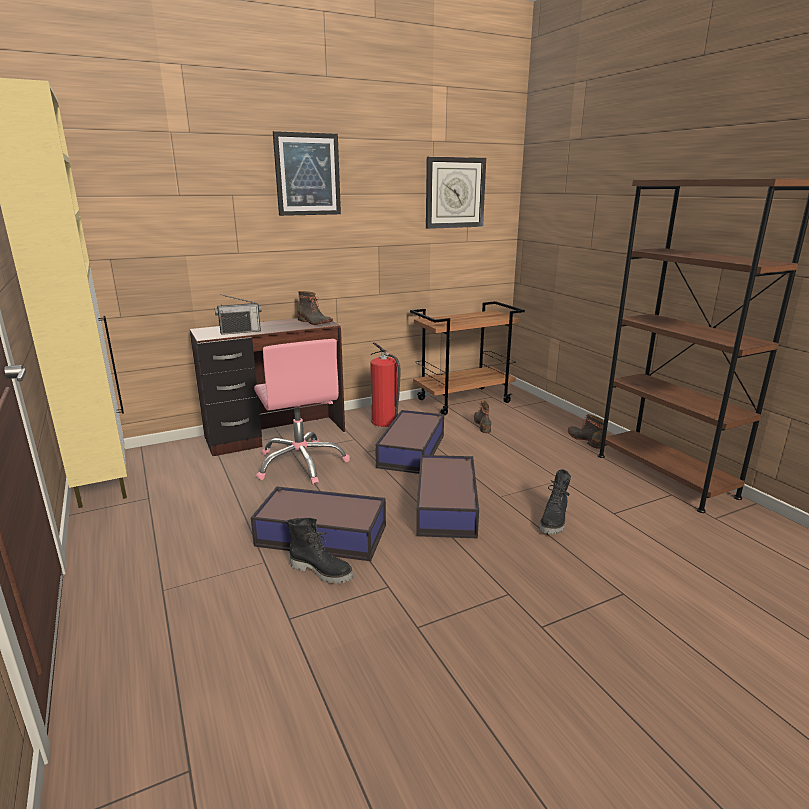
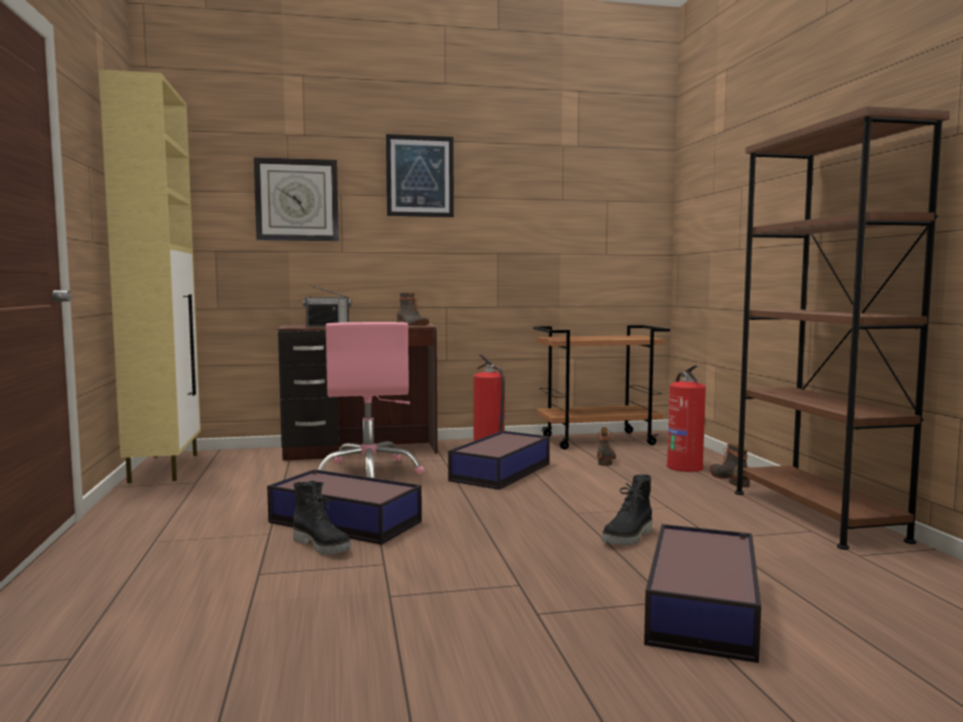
camera: 15 degrees right, 15 degrees down
storage box [416,455,479,538] -> storage box moved to [644,524,761,663]
wall clock [426,157,486,229] -> wall clock moved to [254,157,339,241]
none -> fire extinguisher [667,366,706,472]

